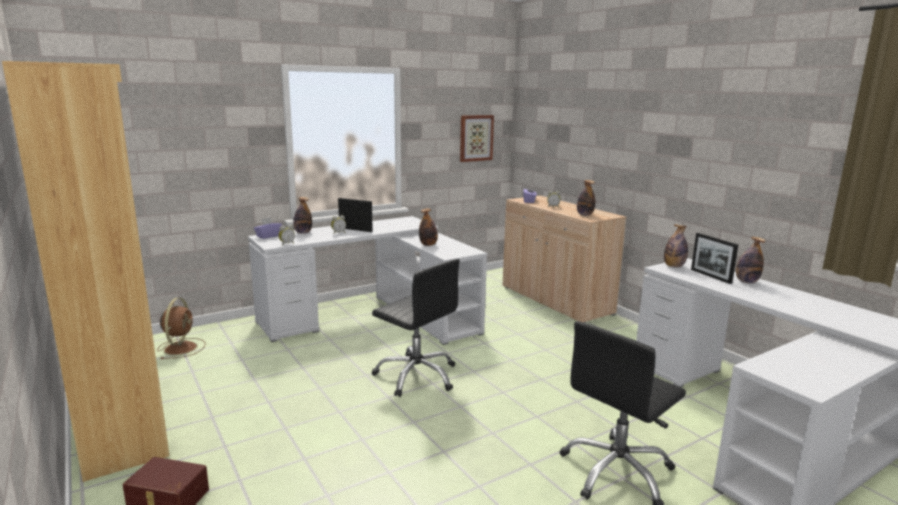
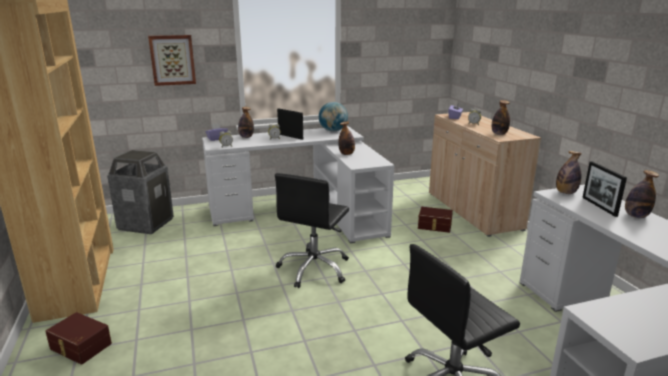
camera: 15 degrees right, 5 degrees up
brown fan [157,298,206,359] -> trash can [107,150,174,234]
black office chair [372,259,460,397] -> black office chair turned 60 degrees clockwise [275,173,349,288]
picture [460,115,494,162] -> picture moved to [148,35,196,86]
none -> globe [319,102,348,132]
none -> brown storage box [418,207,453,233]

